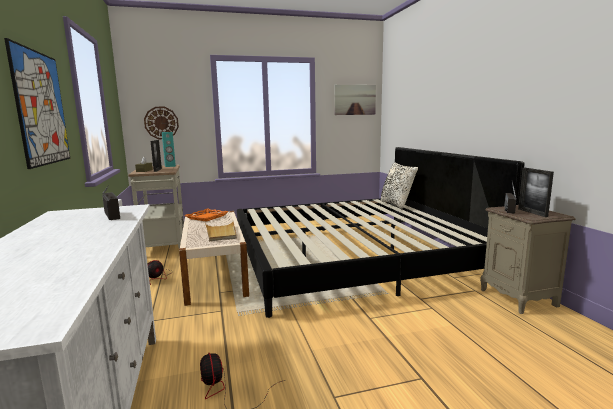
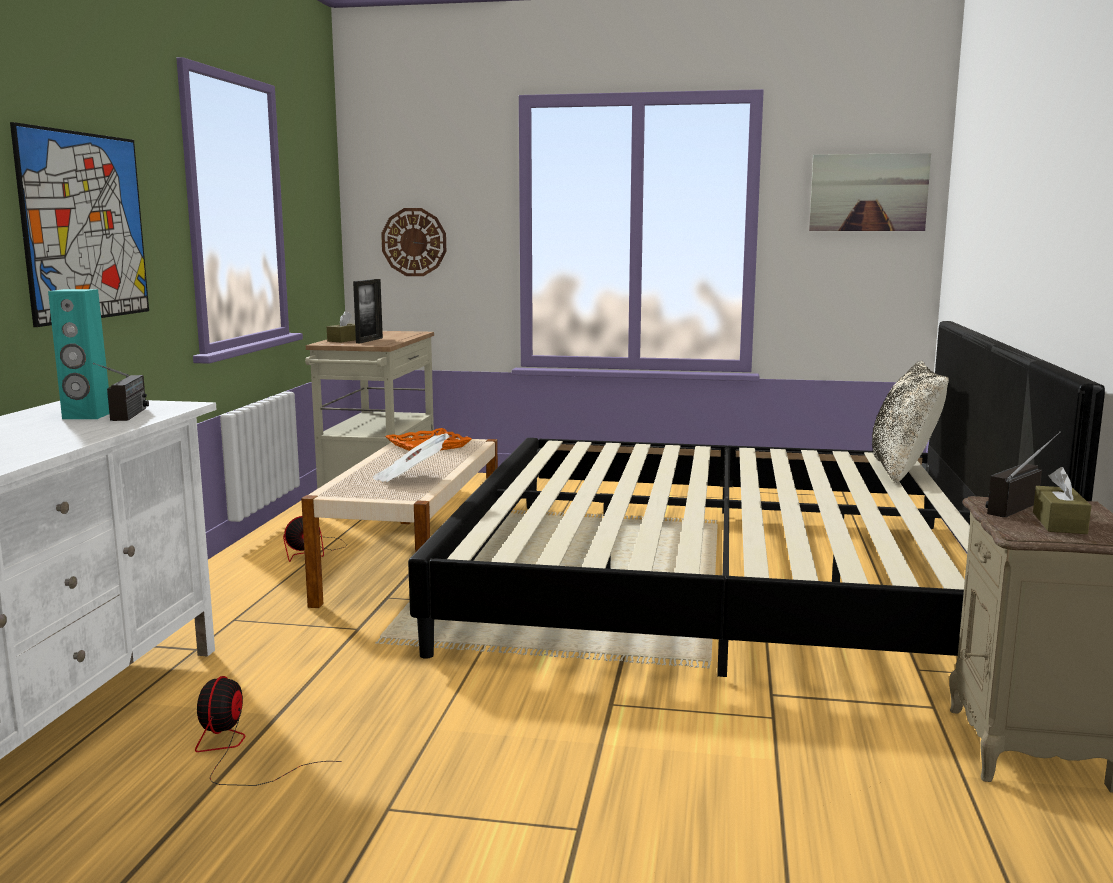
camera: 25 degrees right, 0 degrees up
turquoise speaker [162,132,176,167] -> turquoise speaker moved to [48,289,109,419]
beige tray [205,221,237,241] -> newspaper [372,434,450,483]
picture frame [518,168,554,217] -> brown tissue box [1033,467,1091,534]

